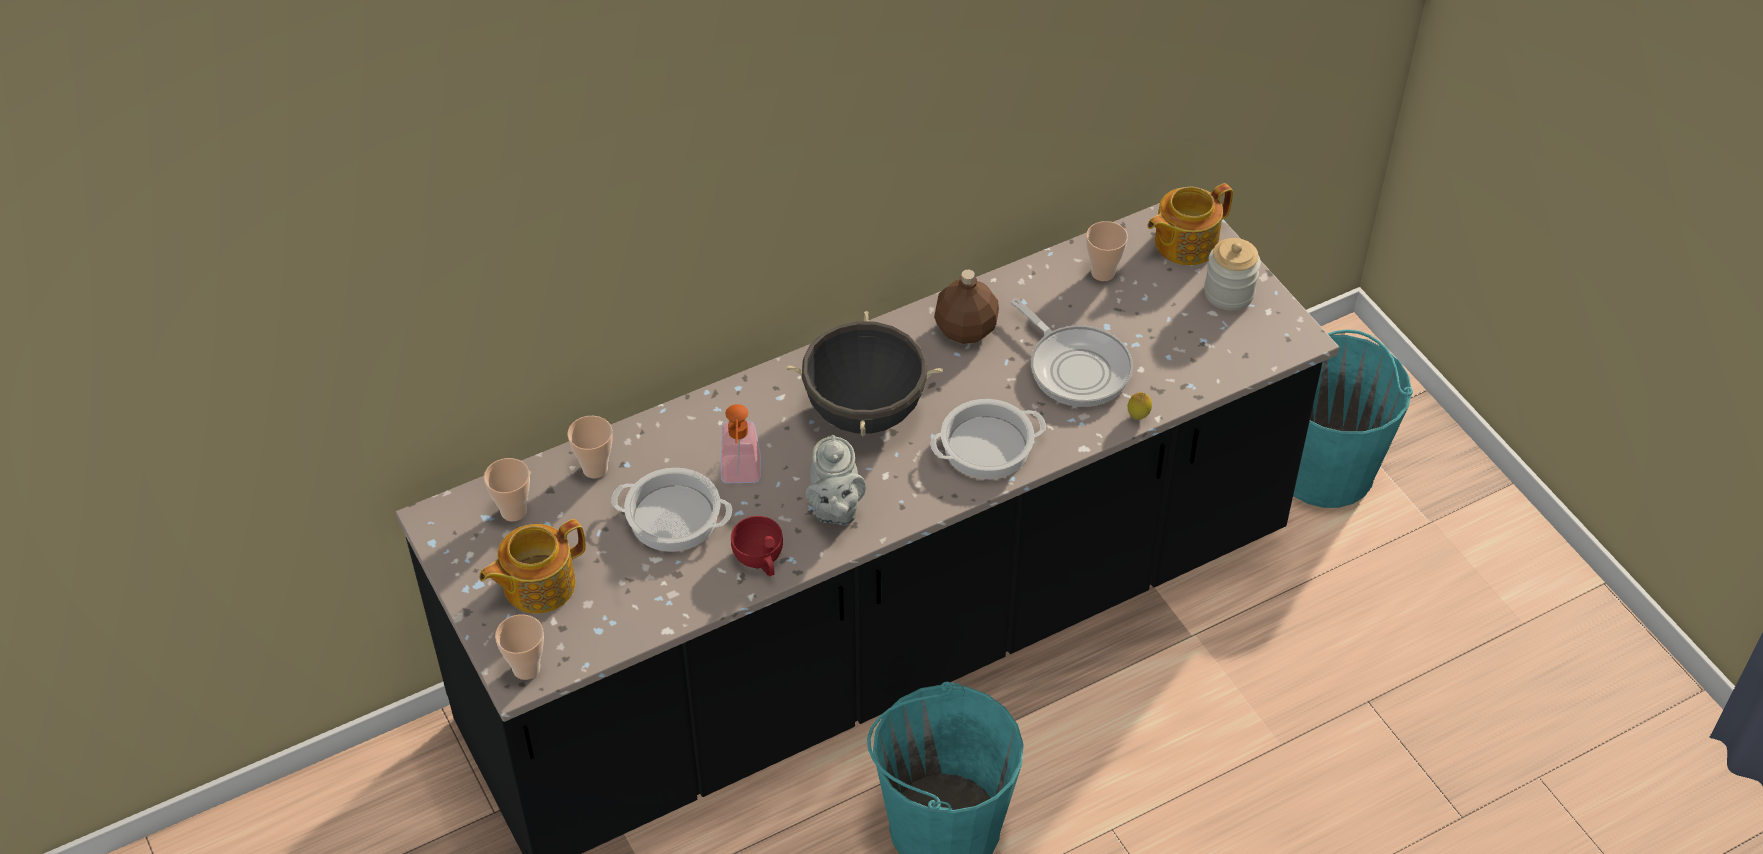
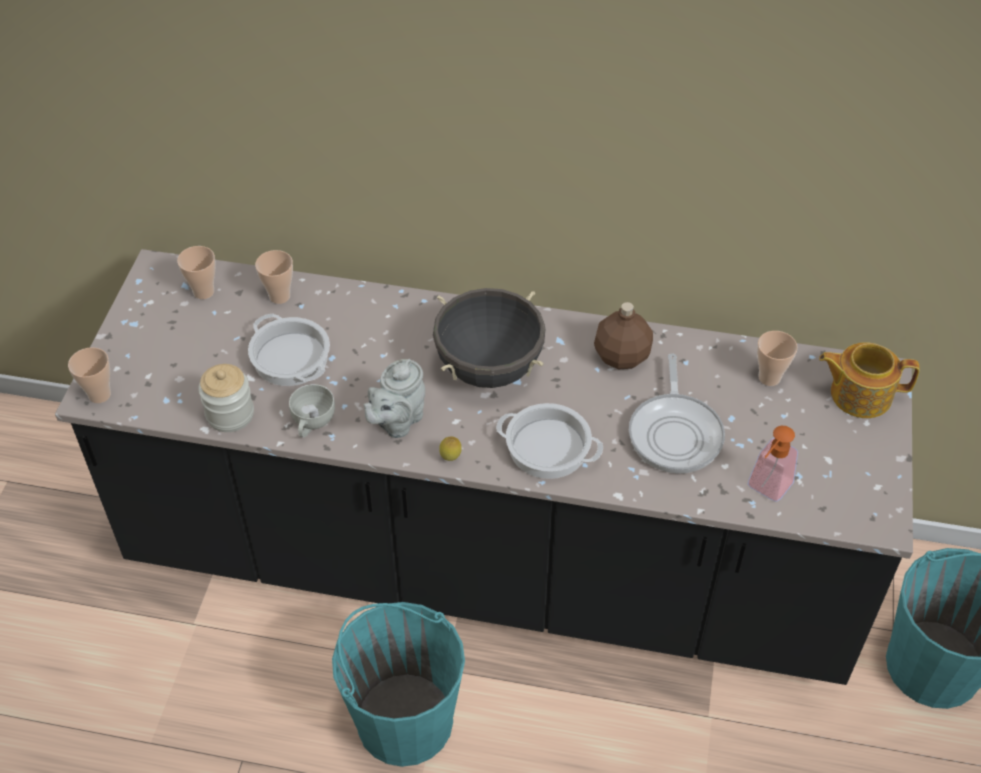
camera: 40 degrees right, 0 degrees up
teapot [479,519,586,613] -> none
soap dispenser [721,404,761,483] -> soap dispenser moved to [748,426,798,502]
red cup [731,516,783,576] -> white cup [289,384,335,437]
lemon [1128,392,1152,420] -> lemon moved to [439,437,462,461]
jar [1204,238,1261,311] -> jar moved to [198,364,254,432]

